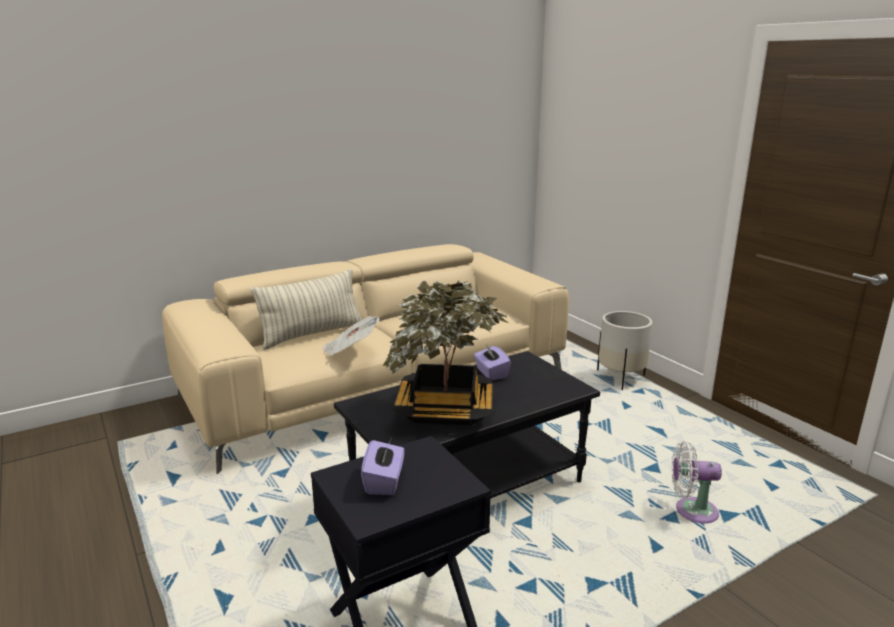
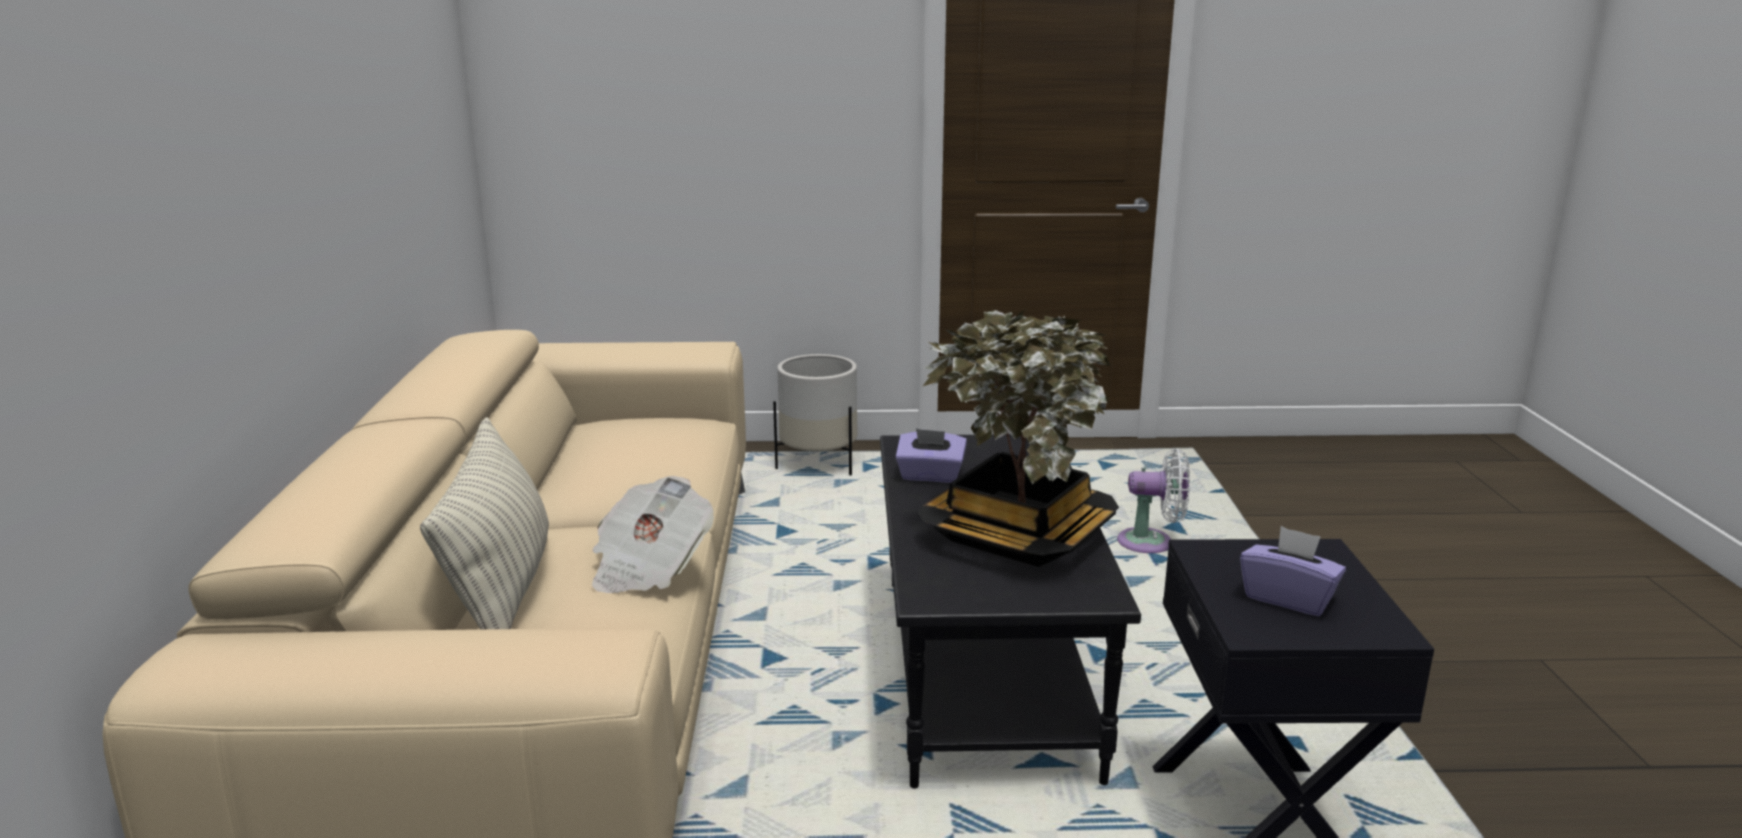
camera: 60 degrees left, 0 degrees up
white fan [672,441,722,523] -> white fan turned 120 degrees counterclockwise [1117,449,1190,553]

